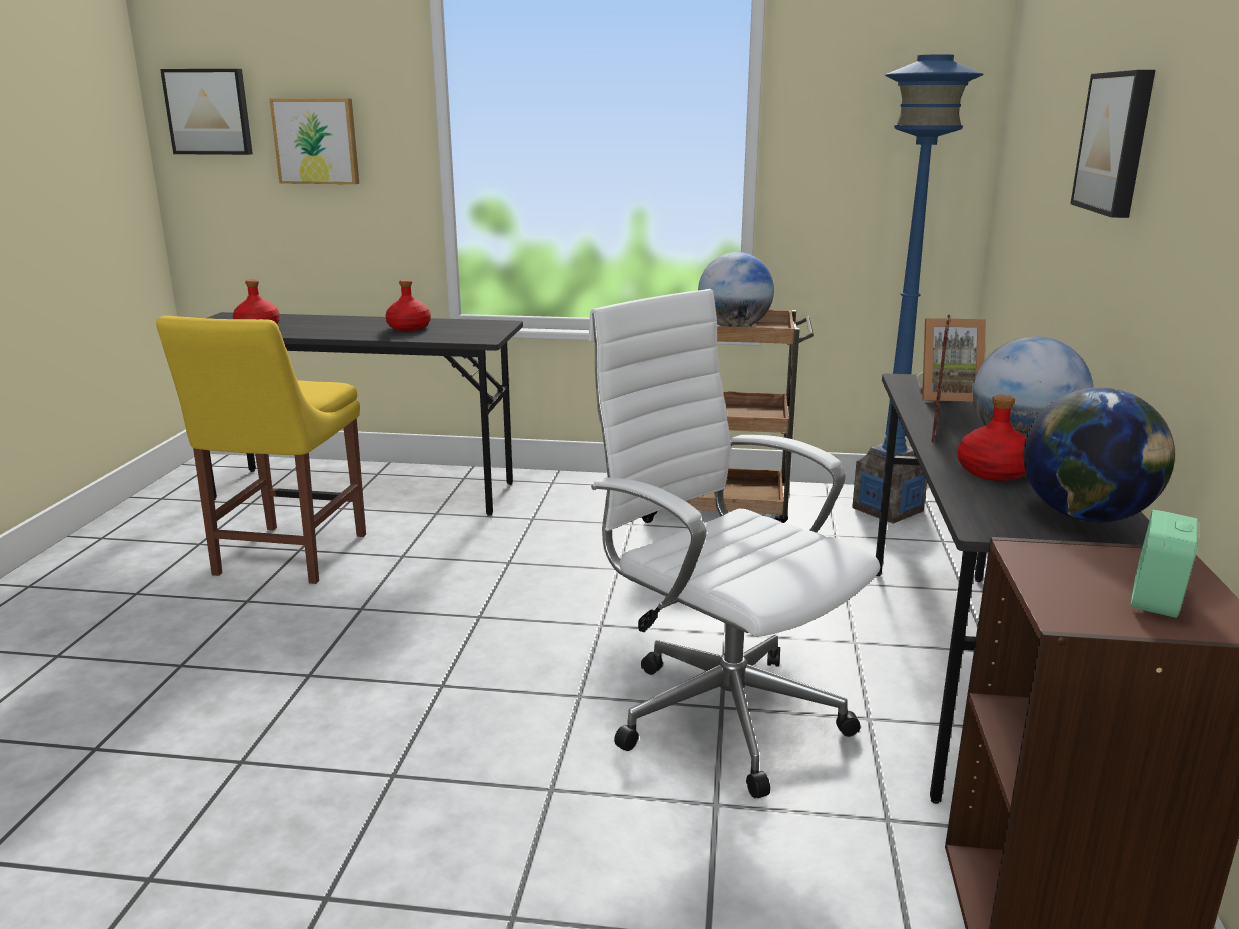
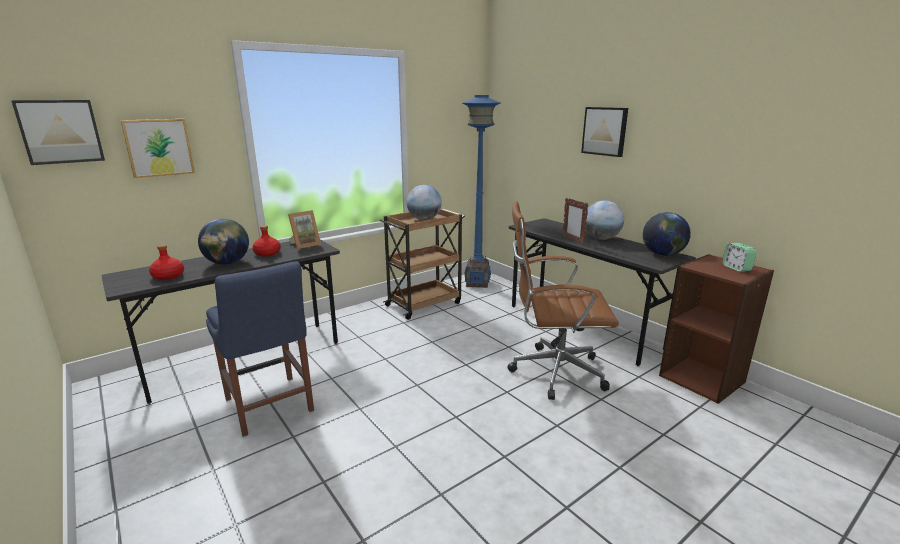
camera: 45 degrees left, 0 degrees up
yellow chair [156,316,366,584] -> blue chair [206,261,314,437]
white office chair [588,289,880,798] -> brown office chair [508,201,619,400]
picture frame [916,318,986,402] -> picture frame moved to [288,210,321,249]
red bottle [957,395,1026,481] -> none
none -> globe [198,219,249,265]

